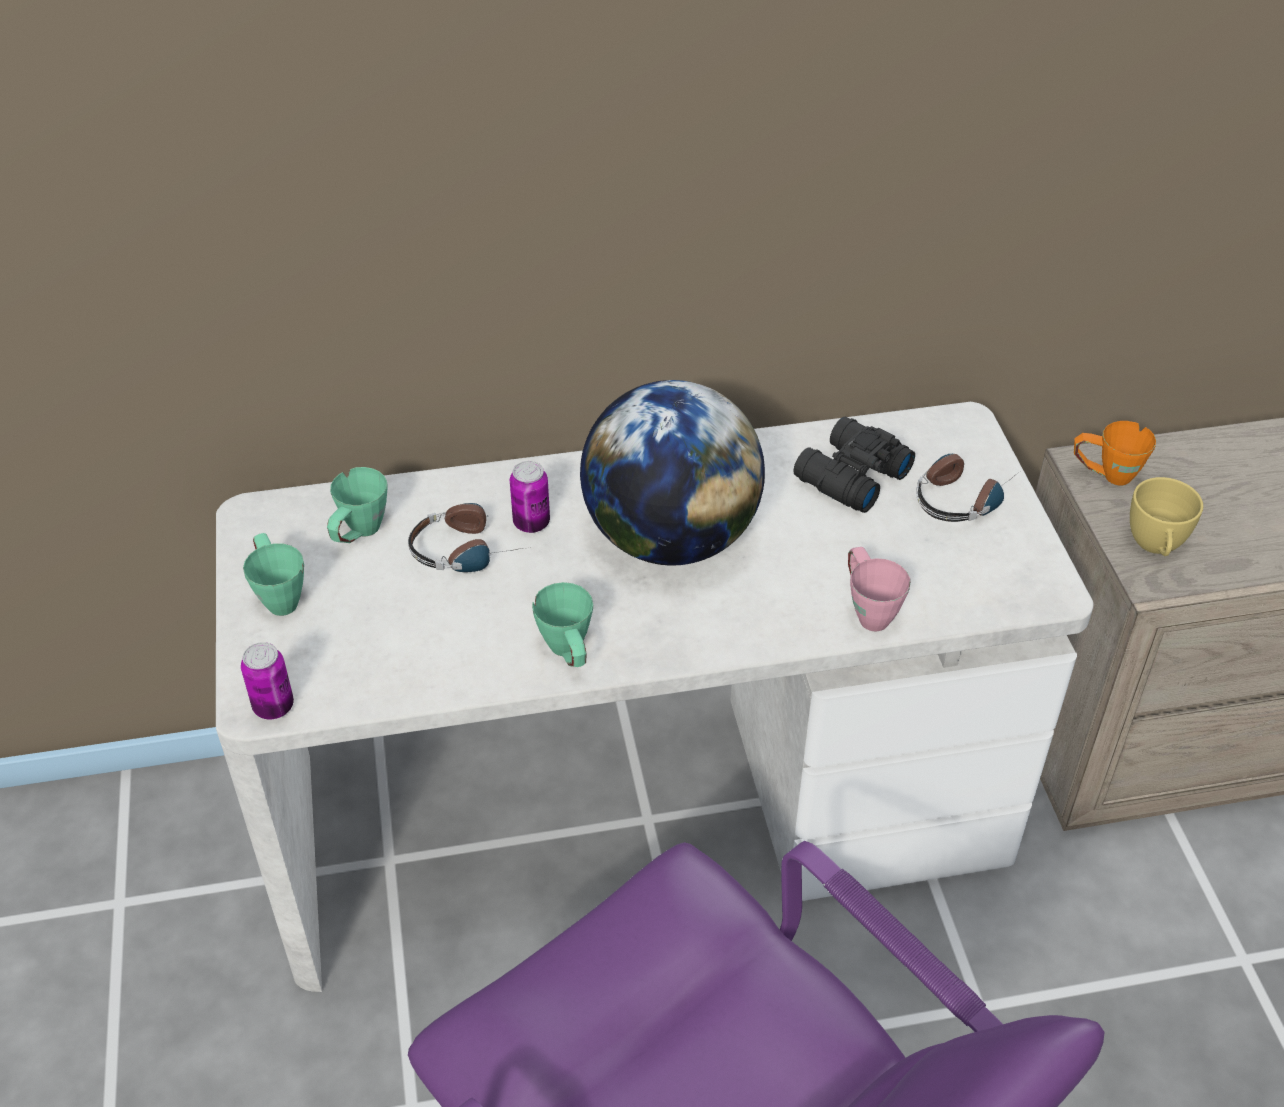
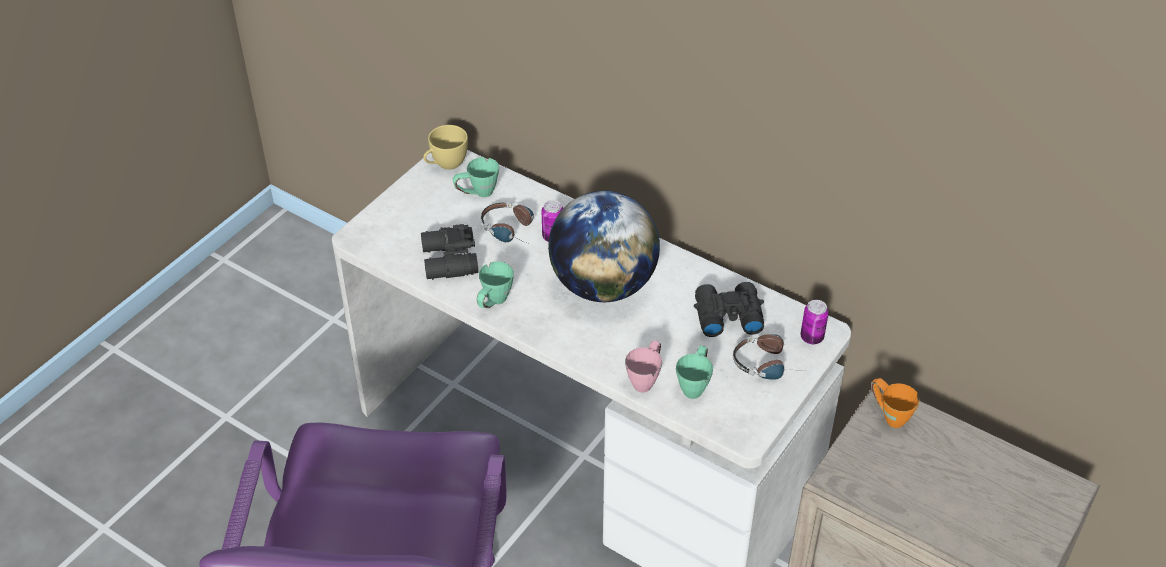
camera: 45 degrees right, 0 degrees up
can [241,642,294,719] -> can moved to [800,300,829,344]
green mug [243,533,304,616] -> green mug moved to [676,346,713,399]
yellow cup [1130,477,1203,556] -> yellow cup moved to [423,125,468,170]
none -> black binoculars [421,224,478,280]

